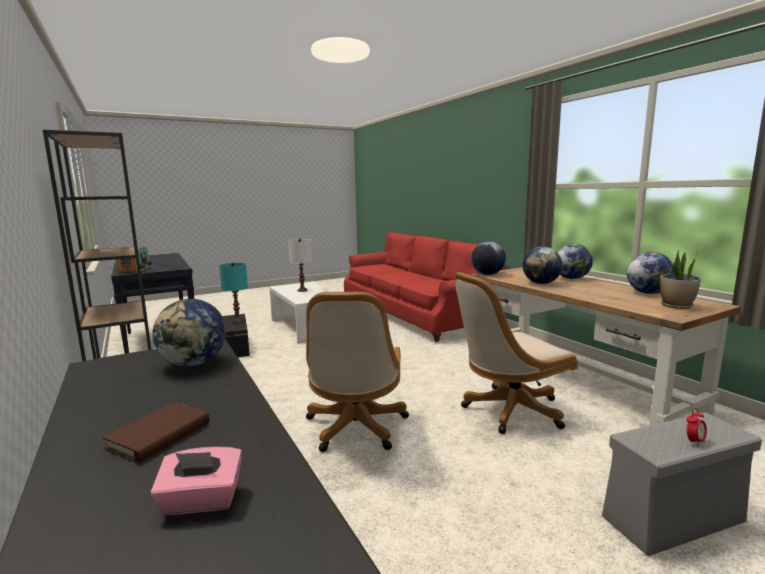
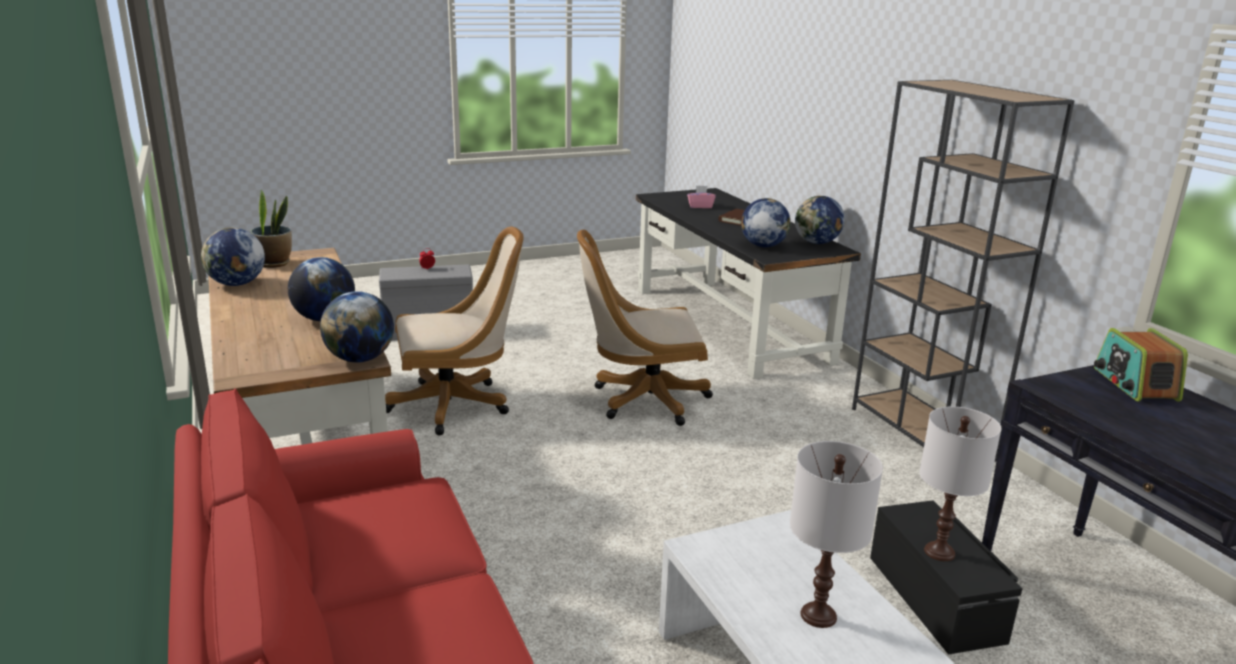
camera: 175 degrees left, 10 degrees up
turquoise table lamp [219,262,248,323] -> white table lamp [919,406,1001,561]
office chair [306,292,409,452] -> office chair turned 105 degrees counterclockwise [577,230,713,426]
globe [557,243,593,279] -> globe moved to [795,196,845,244]

